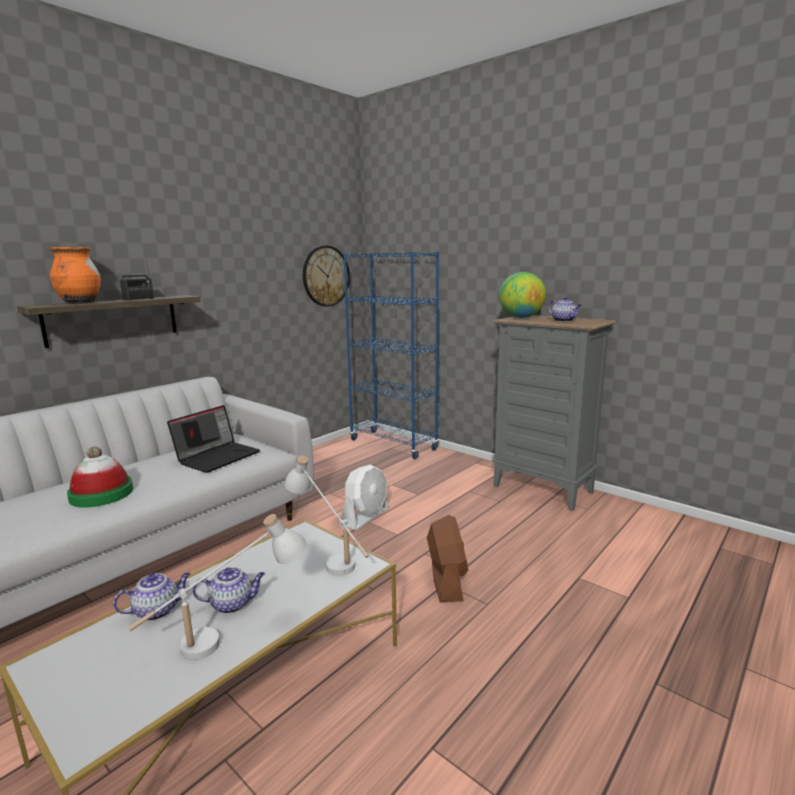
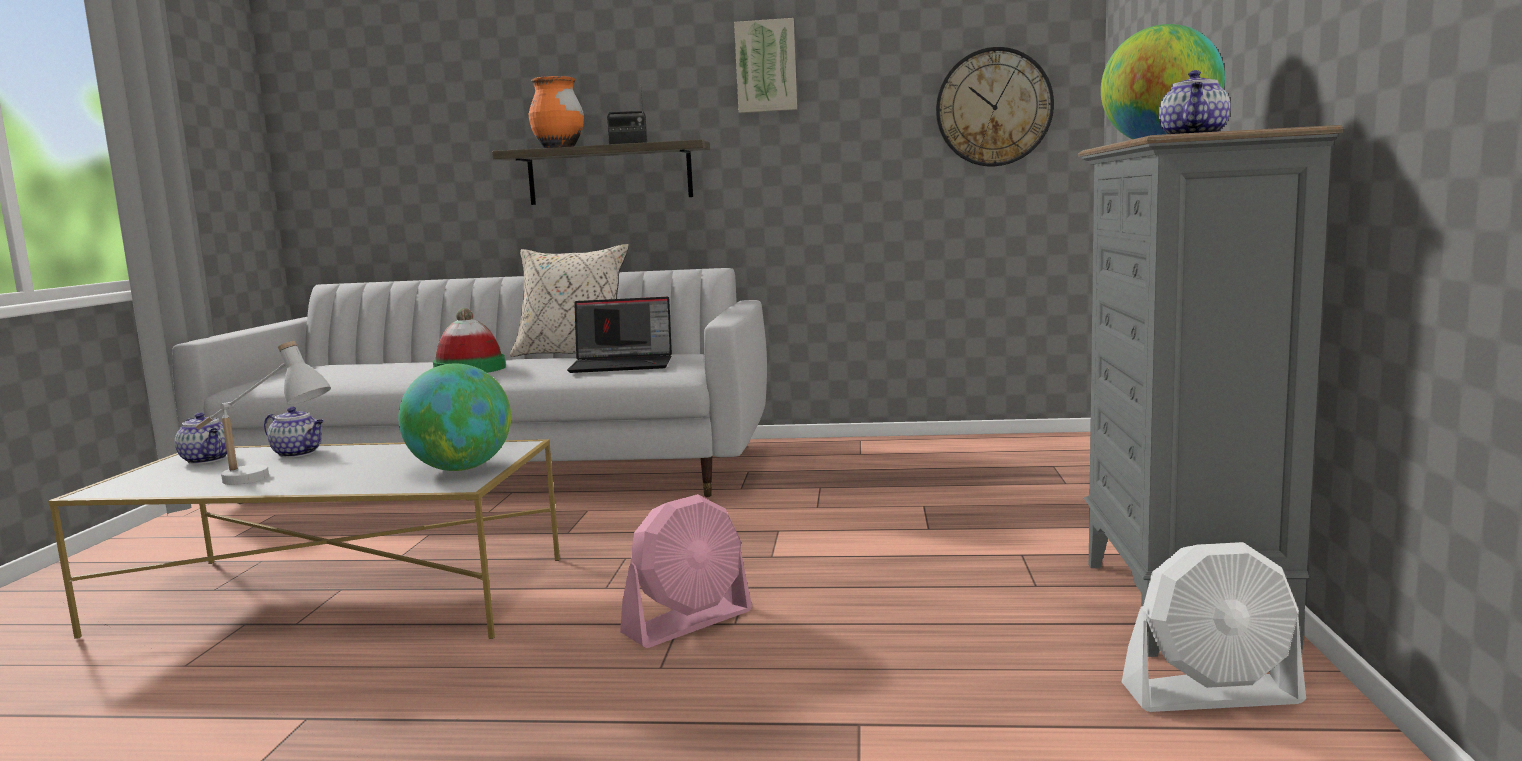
camera: 55 degrees right, 5 degrees down
teapot [192,567,265,614] -> teapot moved to [175,412,227,464]
white table lamp [284,456,369,576] -> globe [398,364,511,471]
white fan [342,465,388,530] -> white fan moved to [1122,542,1306,712]
blue bookcase [343,252,439,459] -> none
brown fan [427,515,469,602] -> pink fan [620,494,752,648]
none -> beige pillow [510,244,629,357]
none -> picture [734,18,797,113]

